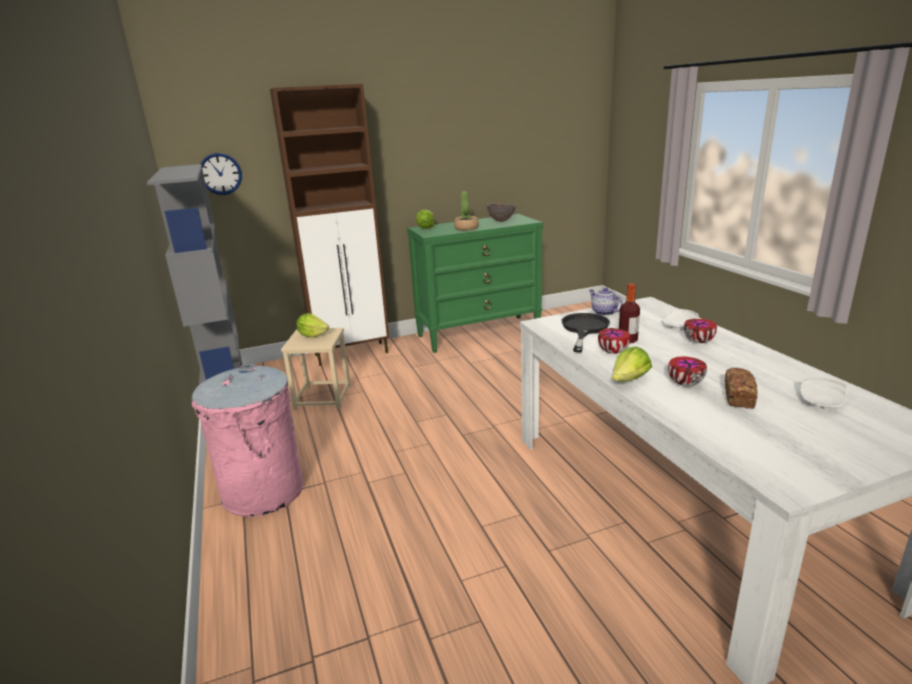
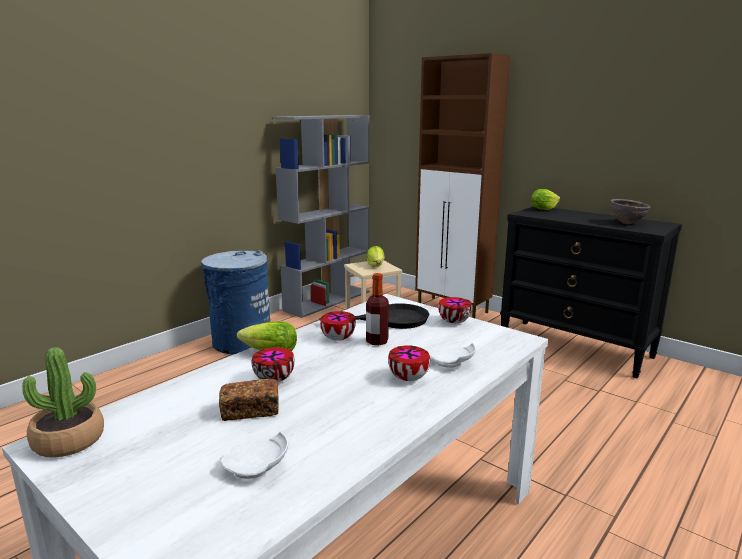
camera: 60 degrees right, 5 degrees down
pink trash can [192,363,303,517] -> blue trash can [201,250,270,355]
wall clock [200,153,242,195] -> none
green dresser [407,214,543,353] -> black dresser [500,206,682,378]
potted plant [454,191,479,231] -> potted plant moved to [22,347,104,457]
teapot [589,288,623,316] -> bowl [438,297,472,324]

